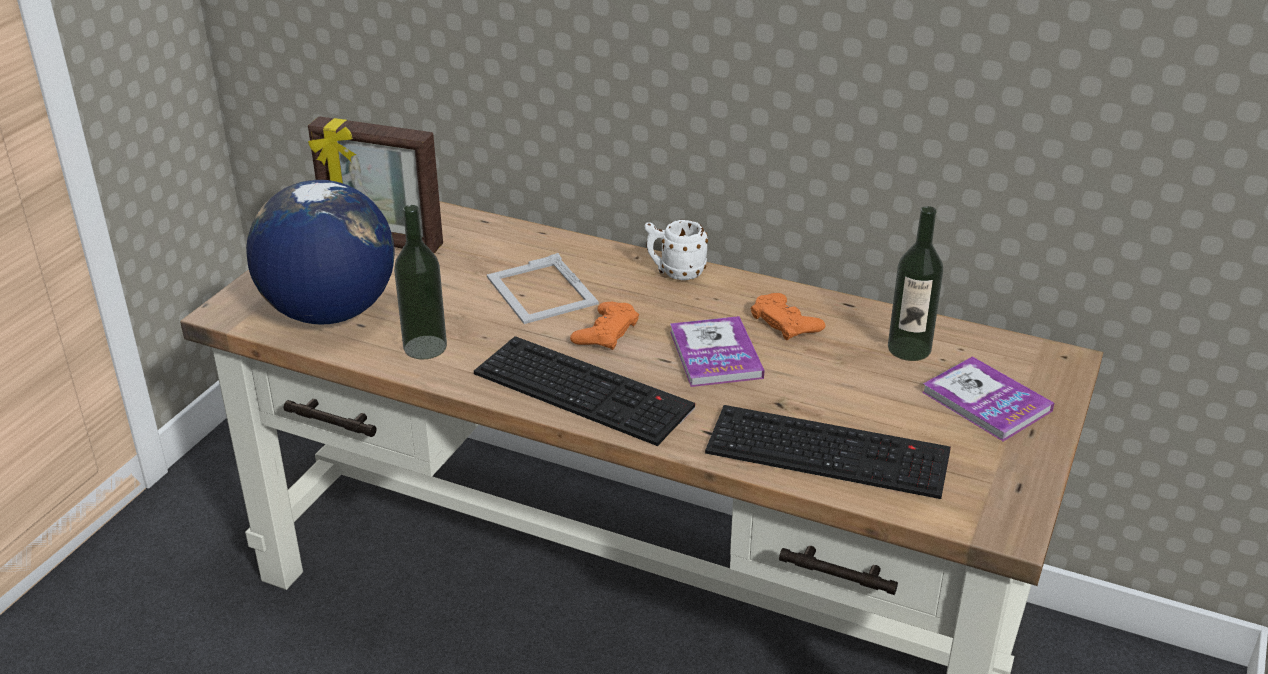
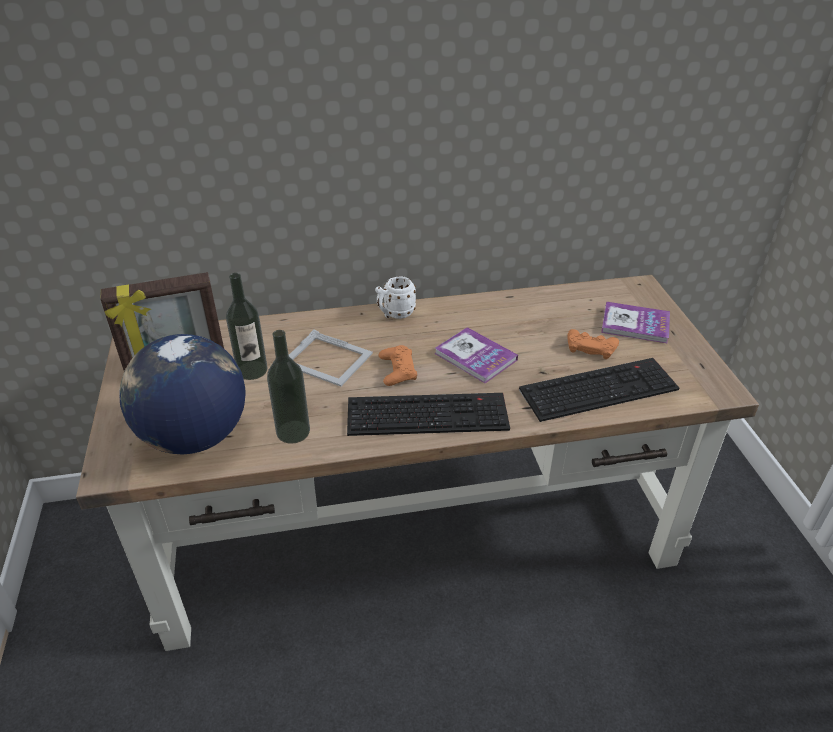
camera: 35 degrees left, 5 degrees up
orange game controller [751,293,825,340] -> orange game controller moved to [568,329,619,359]
bottle [888,206,943,361] -> bottle moved to [226,273,267,380]

